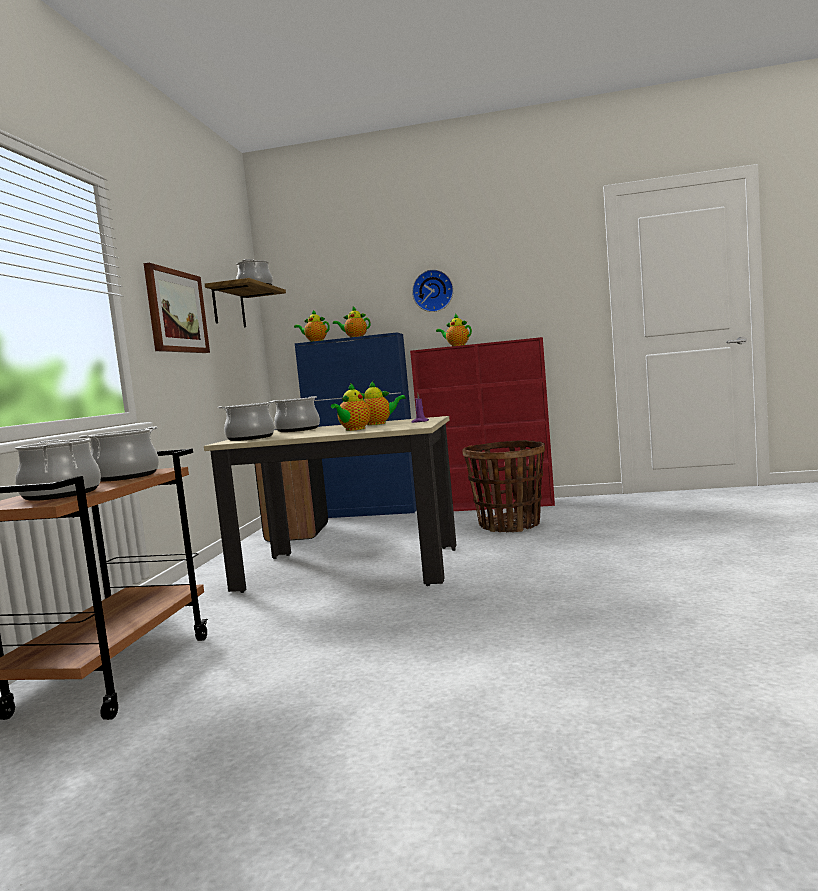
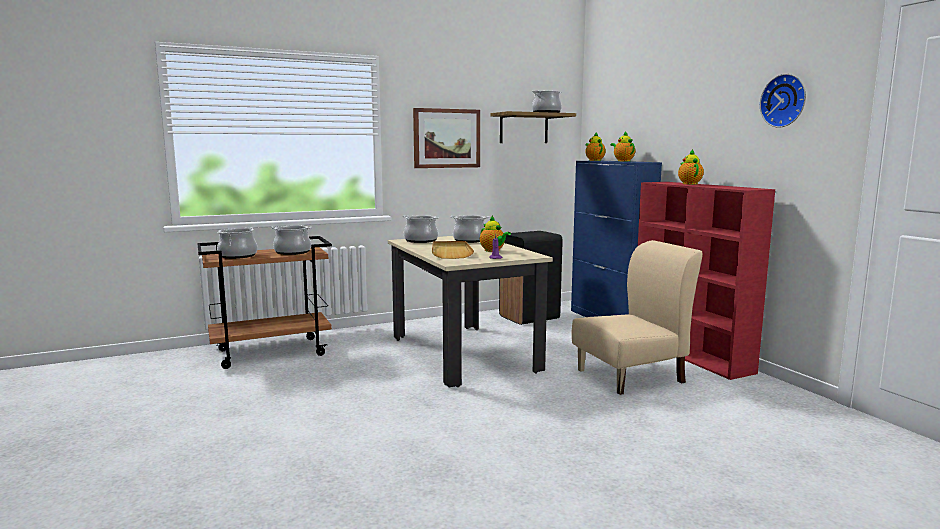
camera: 55 degrees right, 5 degrees up
teapot [331,383,371,431] -> beige tray [432,241,474,259]
wall clock [412,269,454,312] -> wall clock moved to [760,74,806,128]
basket [462,440,545,532] -> beige chair [571,240,703,395]

